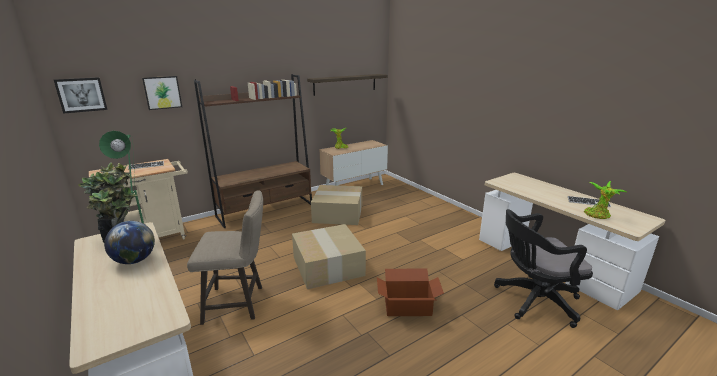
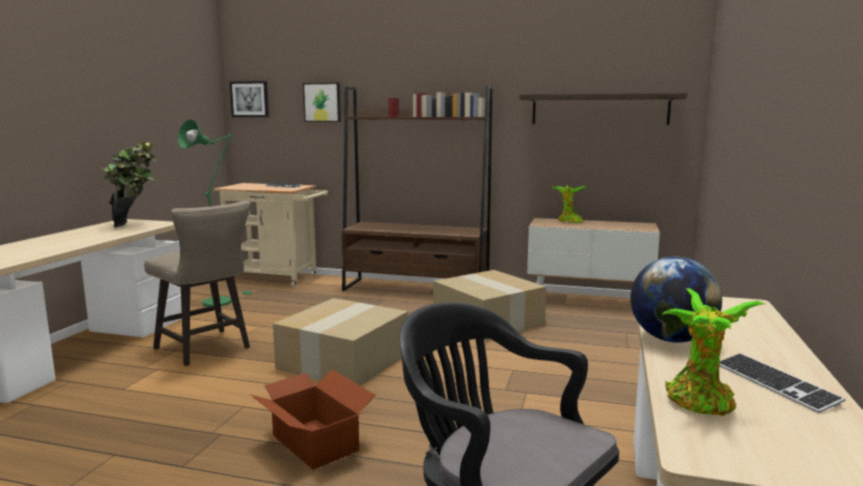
camera: 50 degrees right, 10 degrees down
globe [104,221,155,264] -> globe moved to [630,257,722,343]

